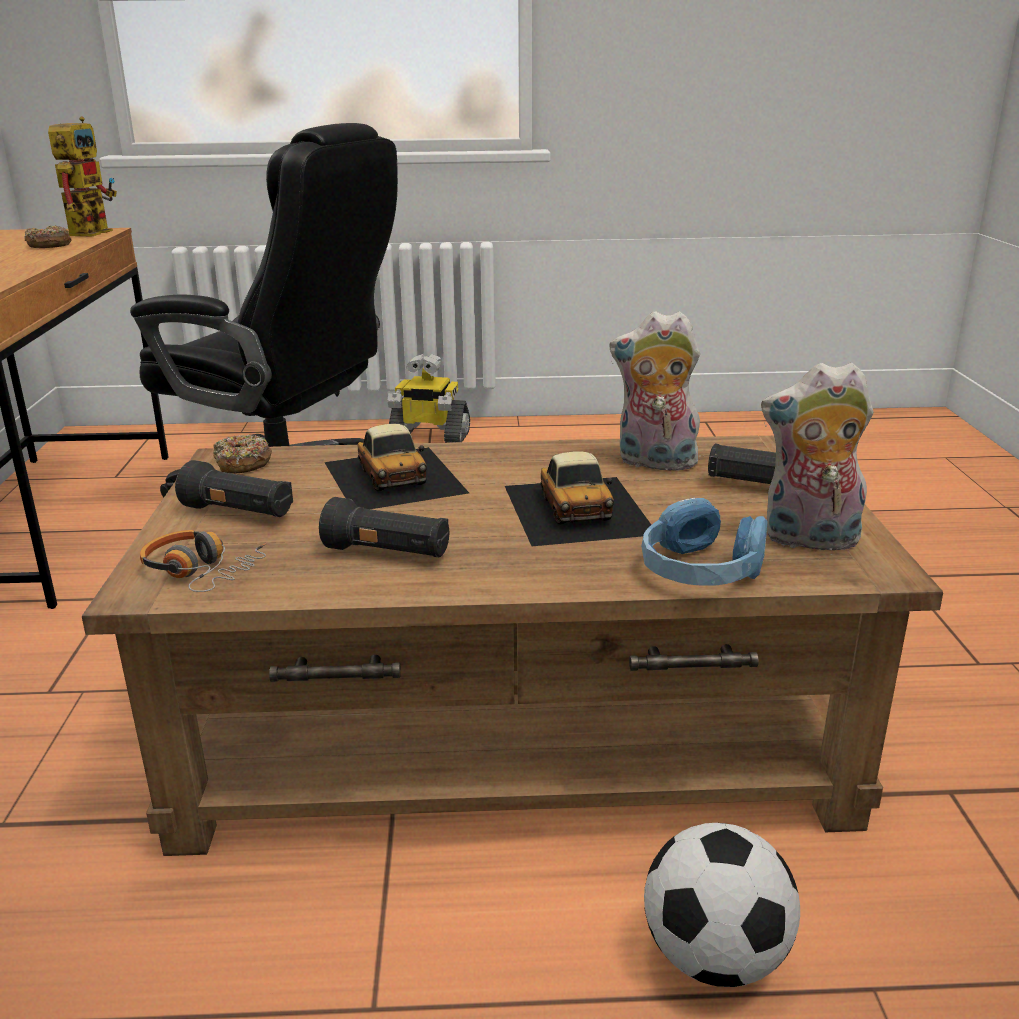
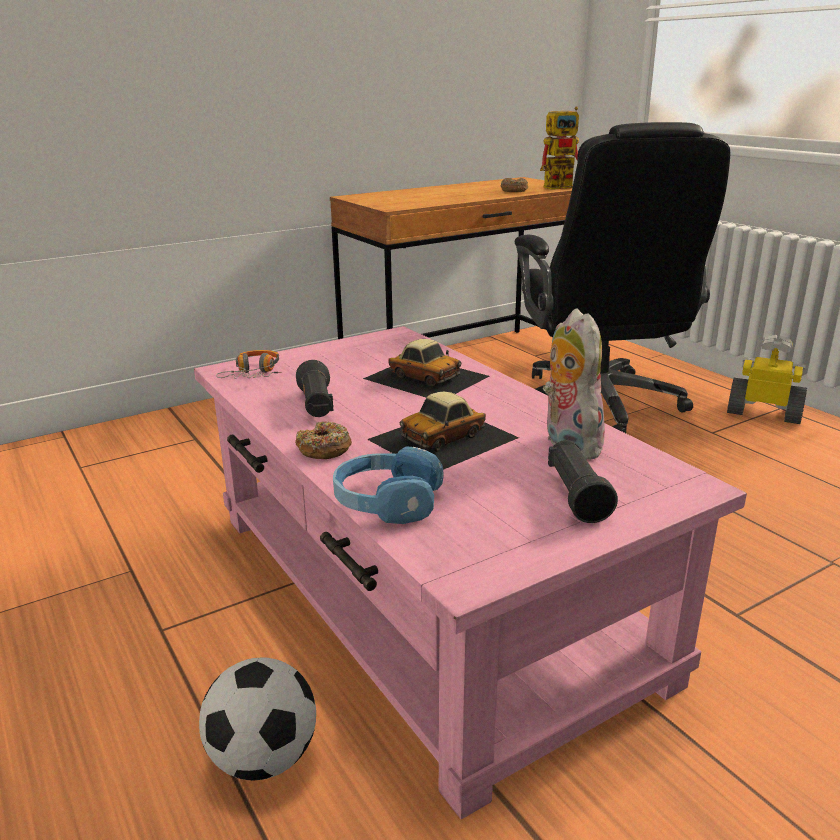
camera: 60 degrees right, 0 degrees up
brown coffee table [82,435,943,856] -> pink coffee table [194,326,747,819]
black flashlight [175,460,293,517] -> none
donut [213,434,272,473] -> donut moved to [295,421,352,459]
toy car [324,424,469,509] -> toy car turned 90 degrees counterclockwise [363,339,489,398]
toy robot [387,354,470,443] -> toy robot turned 135 degrees clockwise [727,335,807,424]
plush toy [761,362,873,550] -> none

